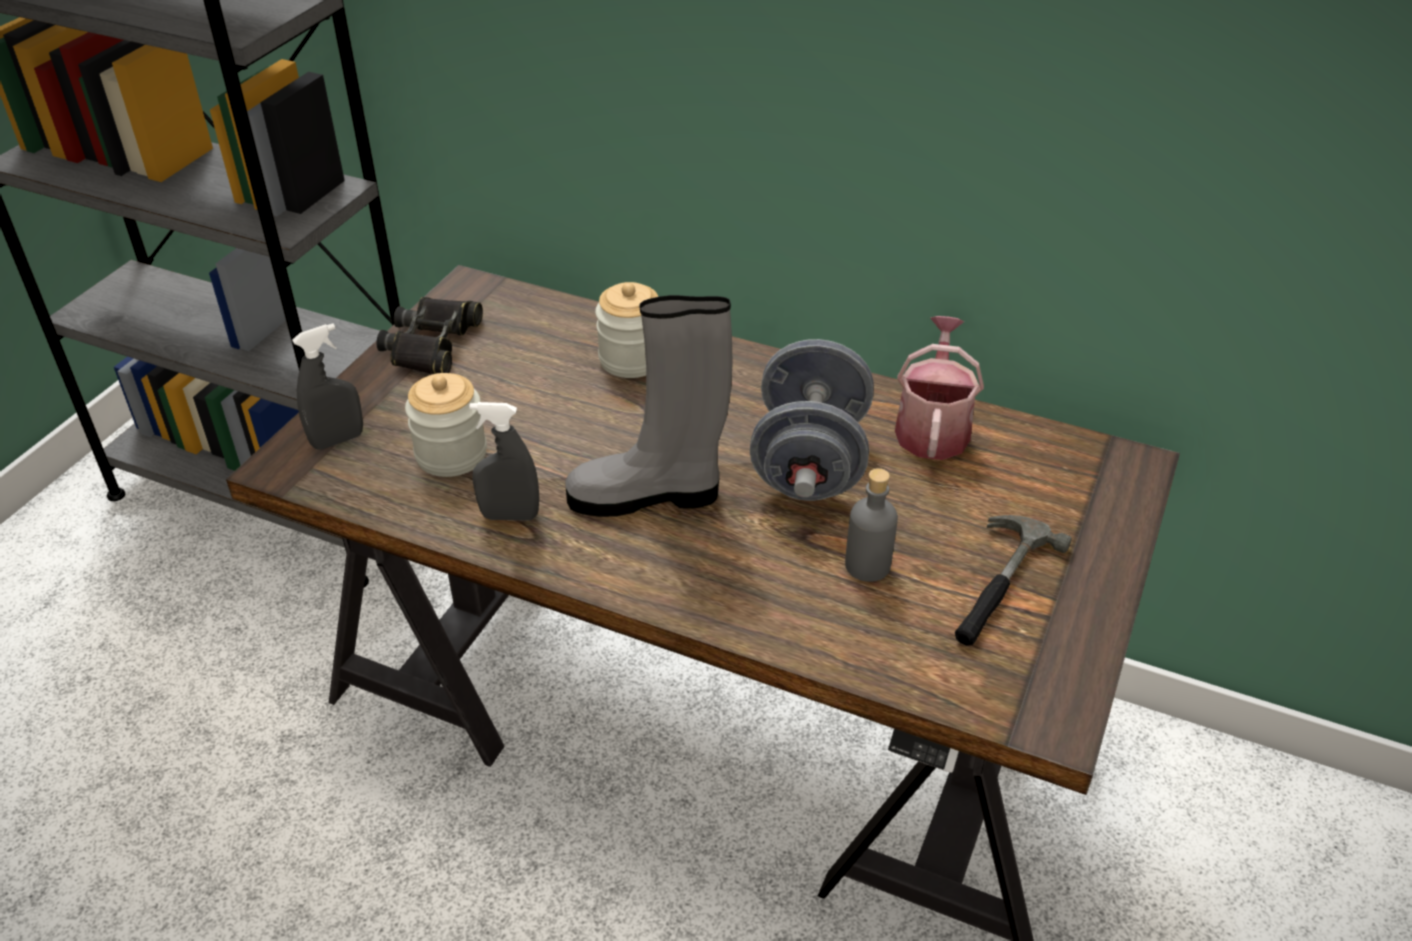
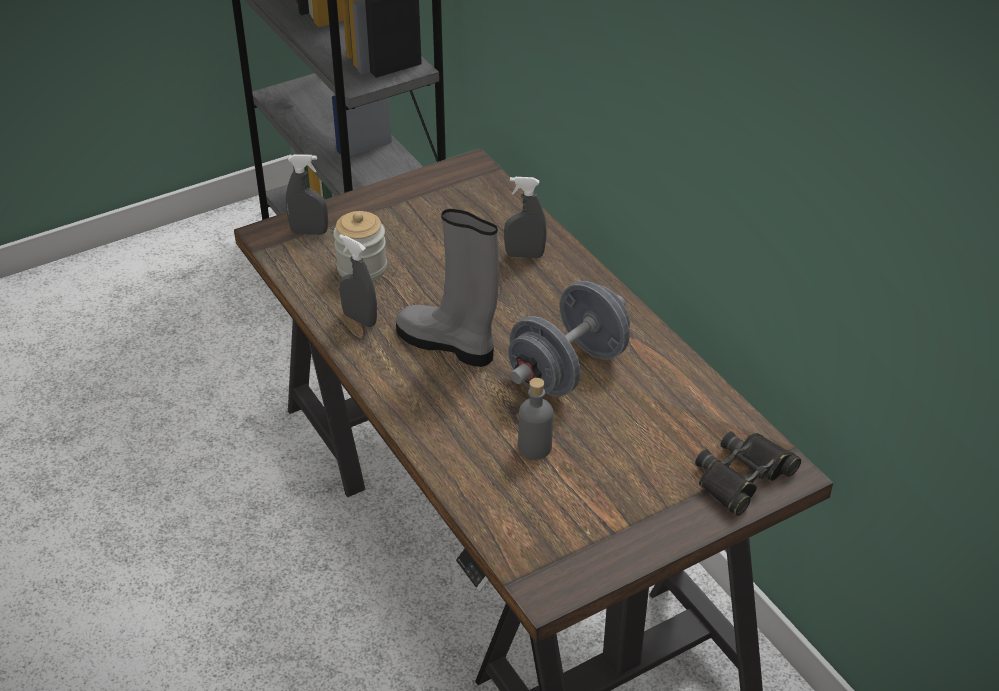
camera: 35 degrees right, 0 degrees up
black binoculars [376,297,483,374] -> black binoculars moved to [695,431,801,516]
jar [595,282,658,378] -> grey spray bottle [504,177,546,258]
watering can [895,316,984,460] -> none
hammer [955,515,1072,646] -> none

